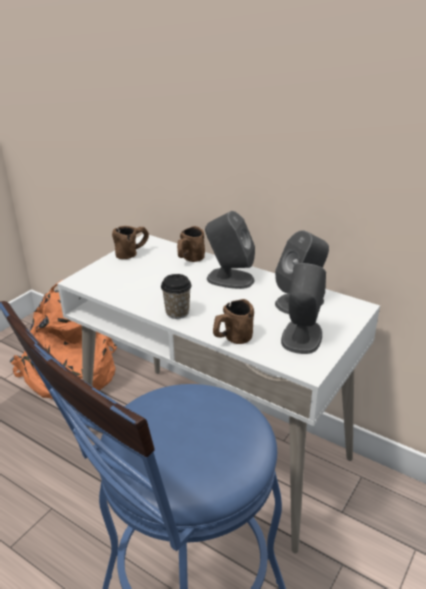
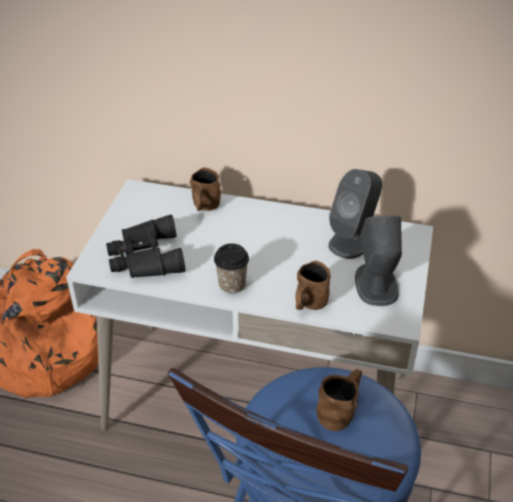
camera: 20 degrees left, 10 degrees up
brown mug [112,226,149,259] -> brown mug moved to [316,369,362,431]
grey speaker [205,211,255,289] -> none
none -> black binoculars [106,215,186,278]

